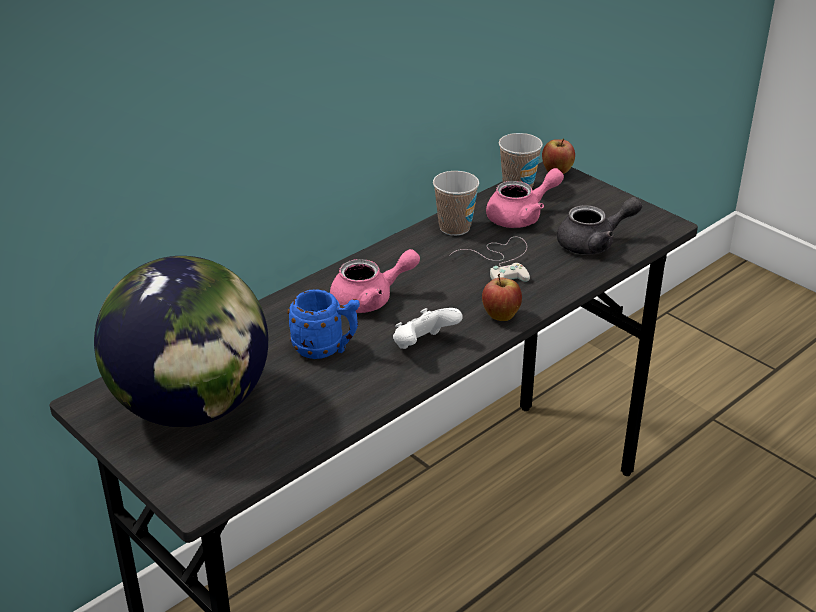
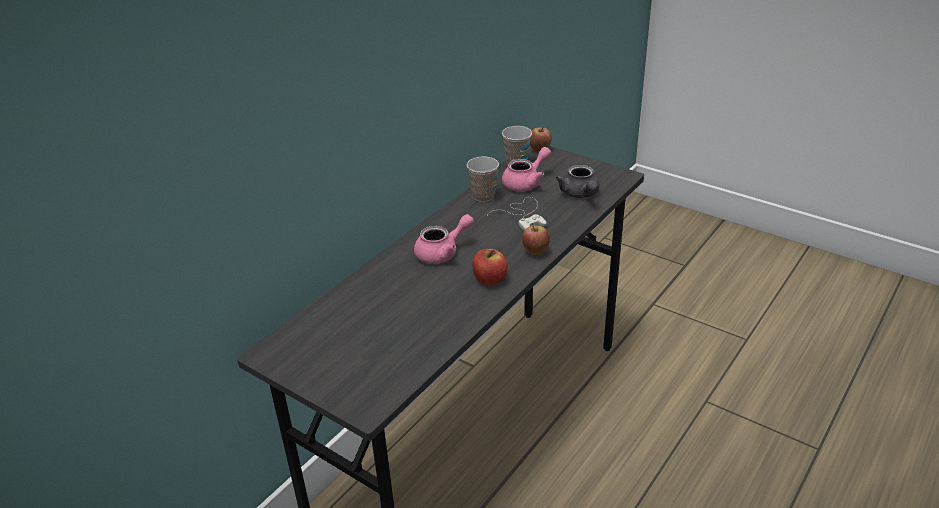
camera: 10 degrees left, 0 degrees up
globe [94,256,268,427] -> none
blue mug [287,289,360,359] -> none
white game controller [393,308,463,349] -> apple [472,249,508,285]
grey teapot [557,197,642,255] -> grey teapot turned 105 degrees clockwise [555,165,600,198]

